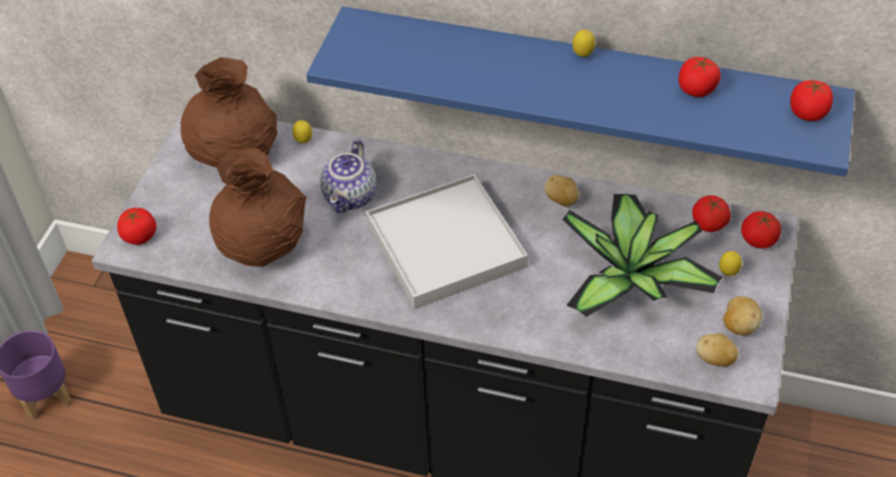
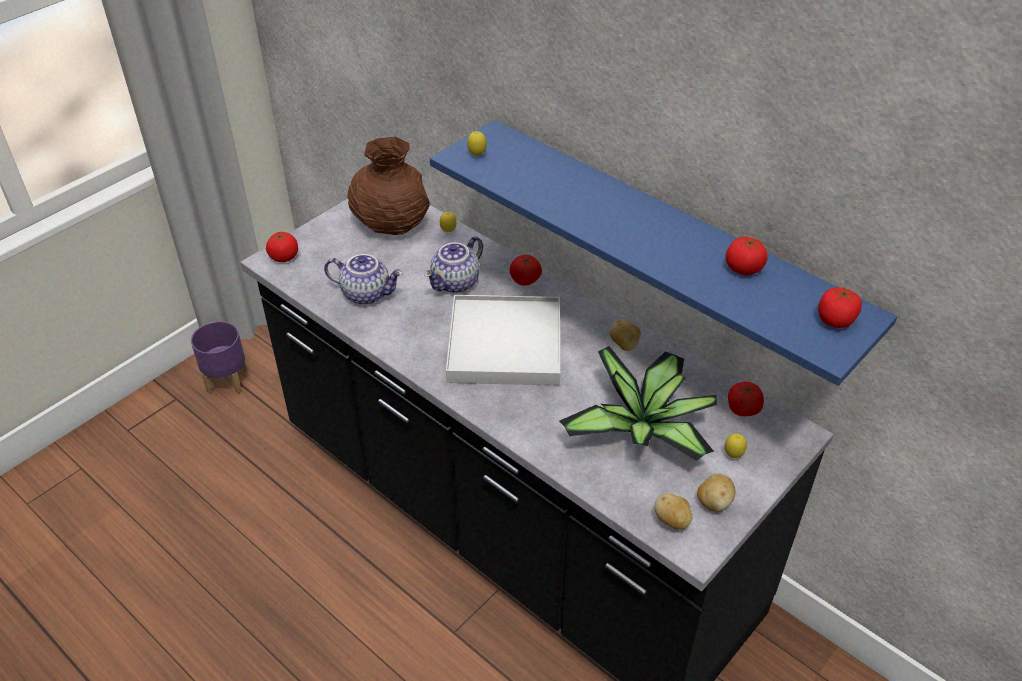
camera: 25 degrees right, 5 degrees down
brown vase [209,148,307,267] -> teapot [324,254,403,305]
lemon [572,30,595,57] -> lemon moved to [467,131,487,156]
tomato [741,211,781,248] -> tomato moved to [510,255,542,286]

